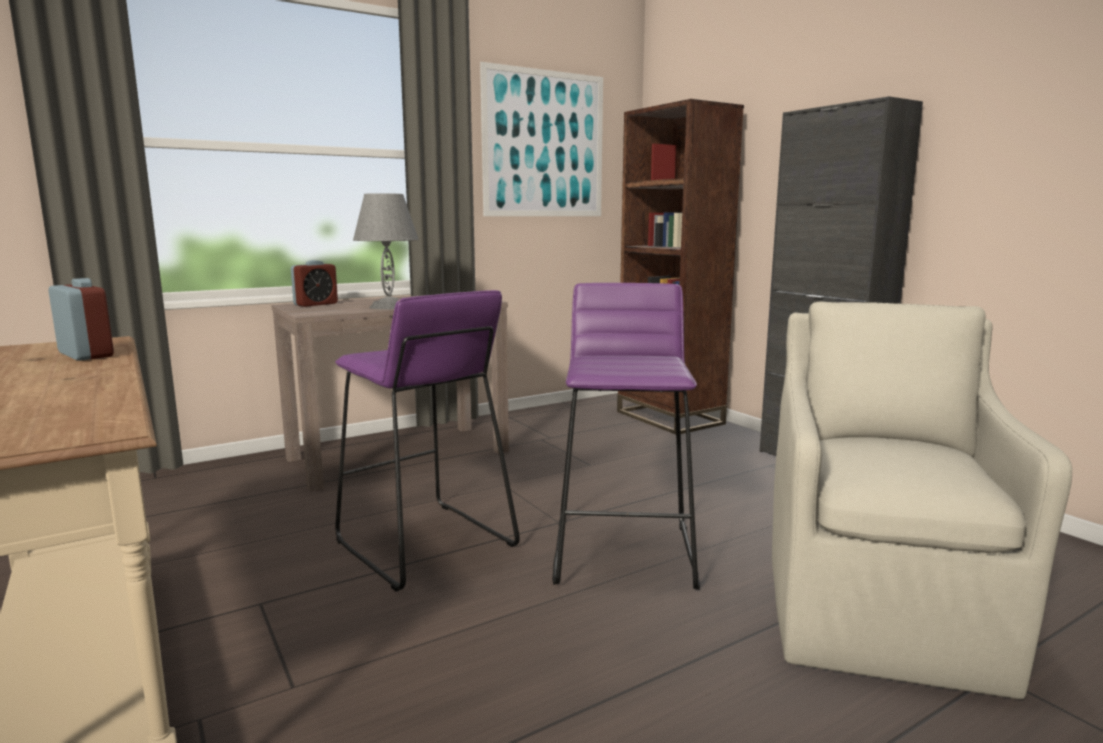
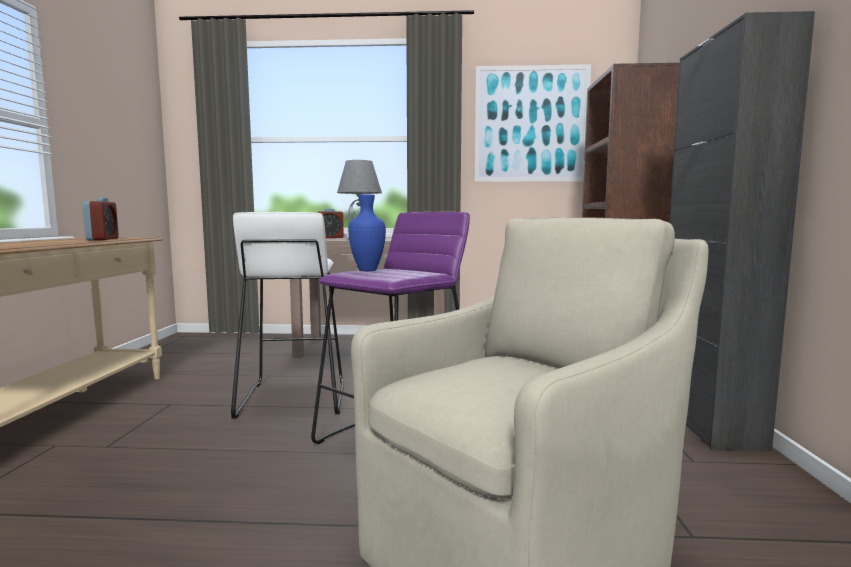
camera: 35 degrees right, 5 degrees down
purple stool [335,290,520,592] -> white stool [231,212,344,419]
none -> blue vase [348,194,386,271]

